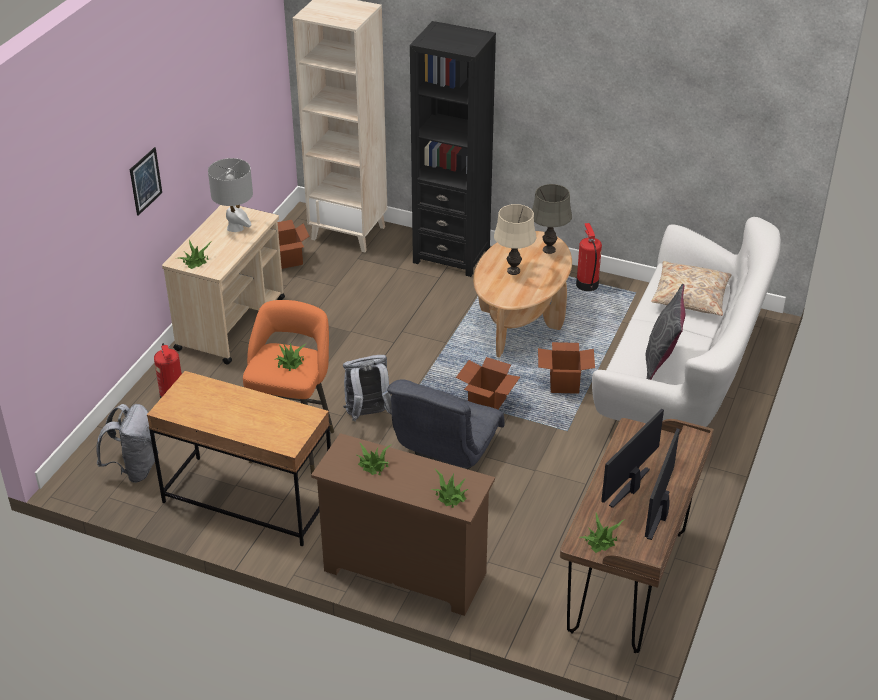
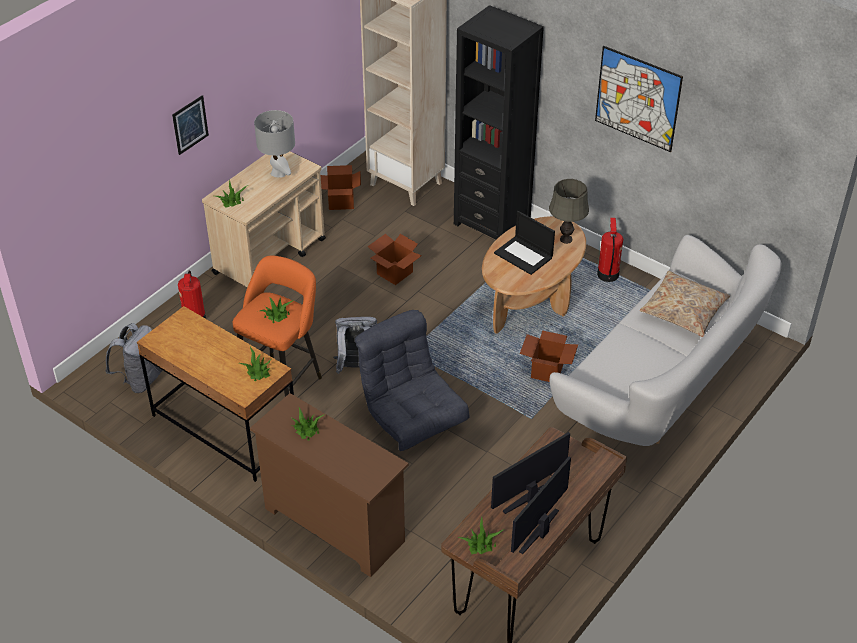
camera: 15 degrees right, 5 degrees up
grey armchair [387,380,505,469] -> grey armchair turned 105 degrees clockwise [355,310,470,451]
potted plant [431,469,469,508] -> potted plant moved to [240,347,272,381]
cardboard box [456,357,520,410] -> cardboard box moved to [367,234,422,285]
beige table lamp [494,204,536,275] -> laptop [494,211,555,275]
grey pillow [646,284,685,380] -> none
none -> picture [595,46,683,152]

